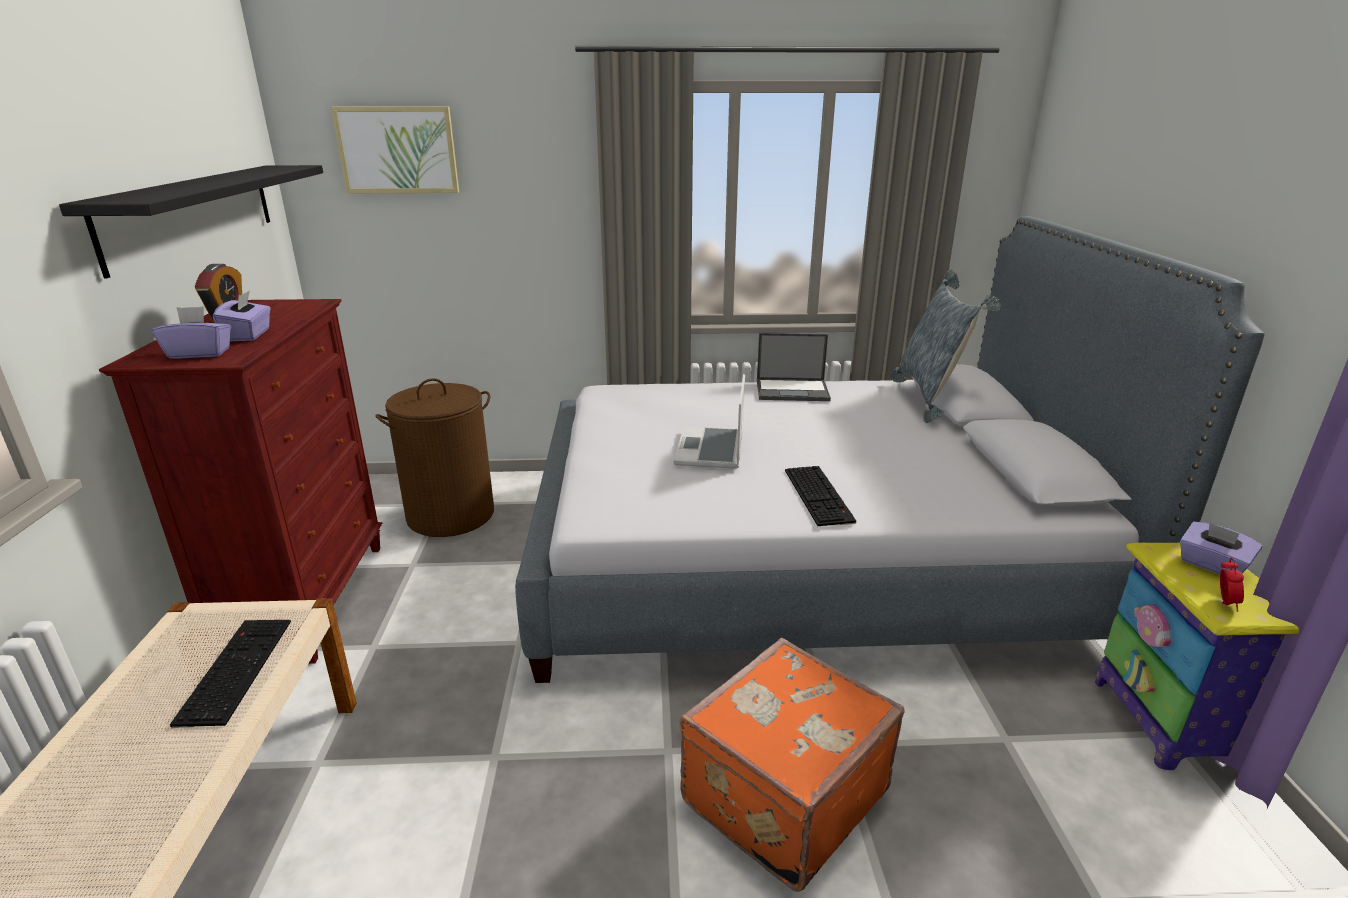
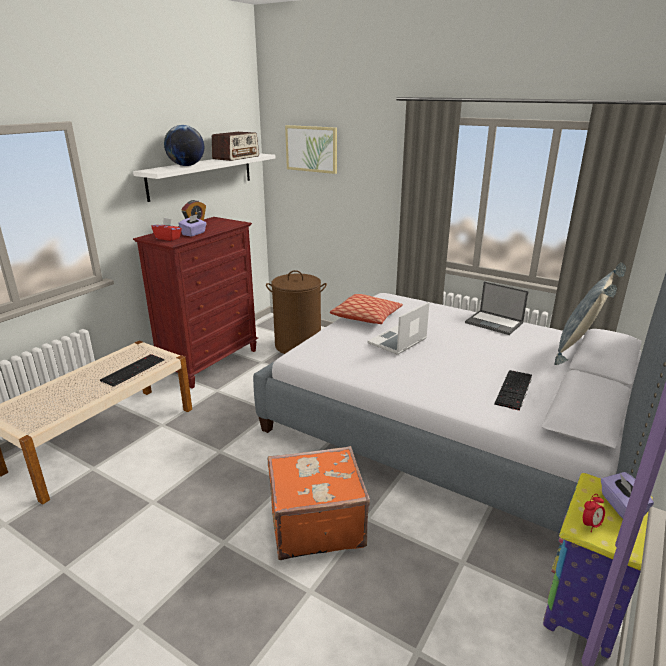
camera: 35 degrees right, 0 degrees up
black shelf [59,165,323,279] -> white shelf [133,153,275,202]
purple tissue box [152,306,231,359] -> red tissue box [151,218,182,241]
keyboard [785,466,856,526] -> keyboard moved to [494,370,532,411]
none -> globe [164,125,204,166]
none -> radio [212,132,259,161]
none -> pillow [330,294,403,324]

